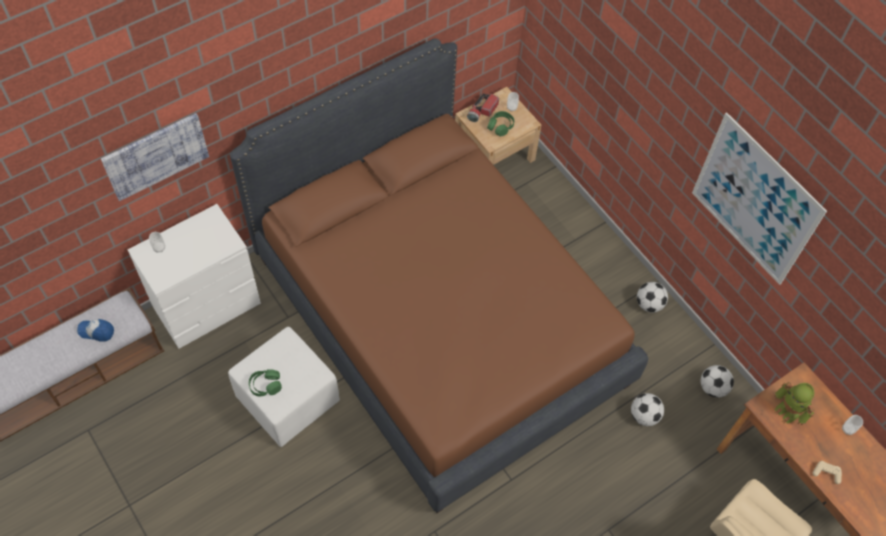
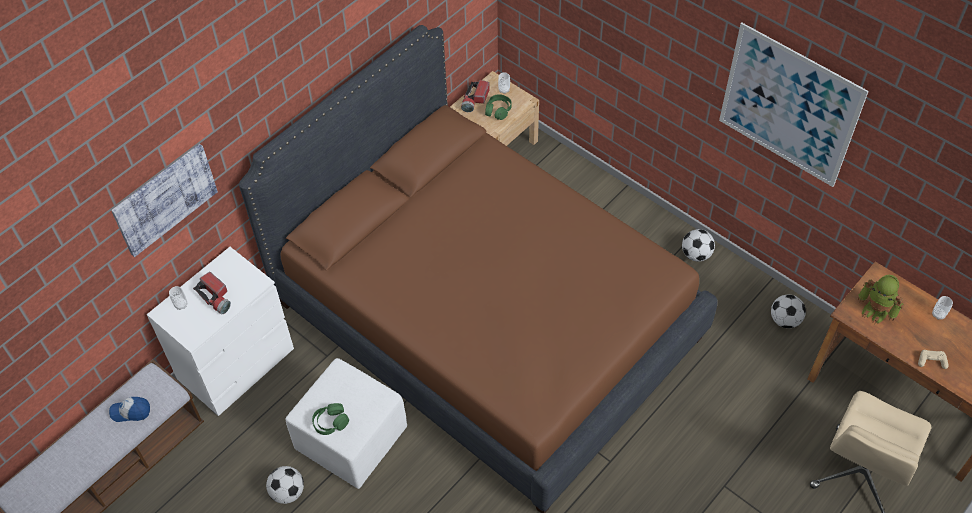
camera: 10 degrees left, 5 degrees down
football [631,393,664,426] -> football moved to [266,466,304,504]
none -> flashlight [193,272,231,314]

